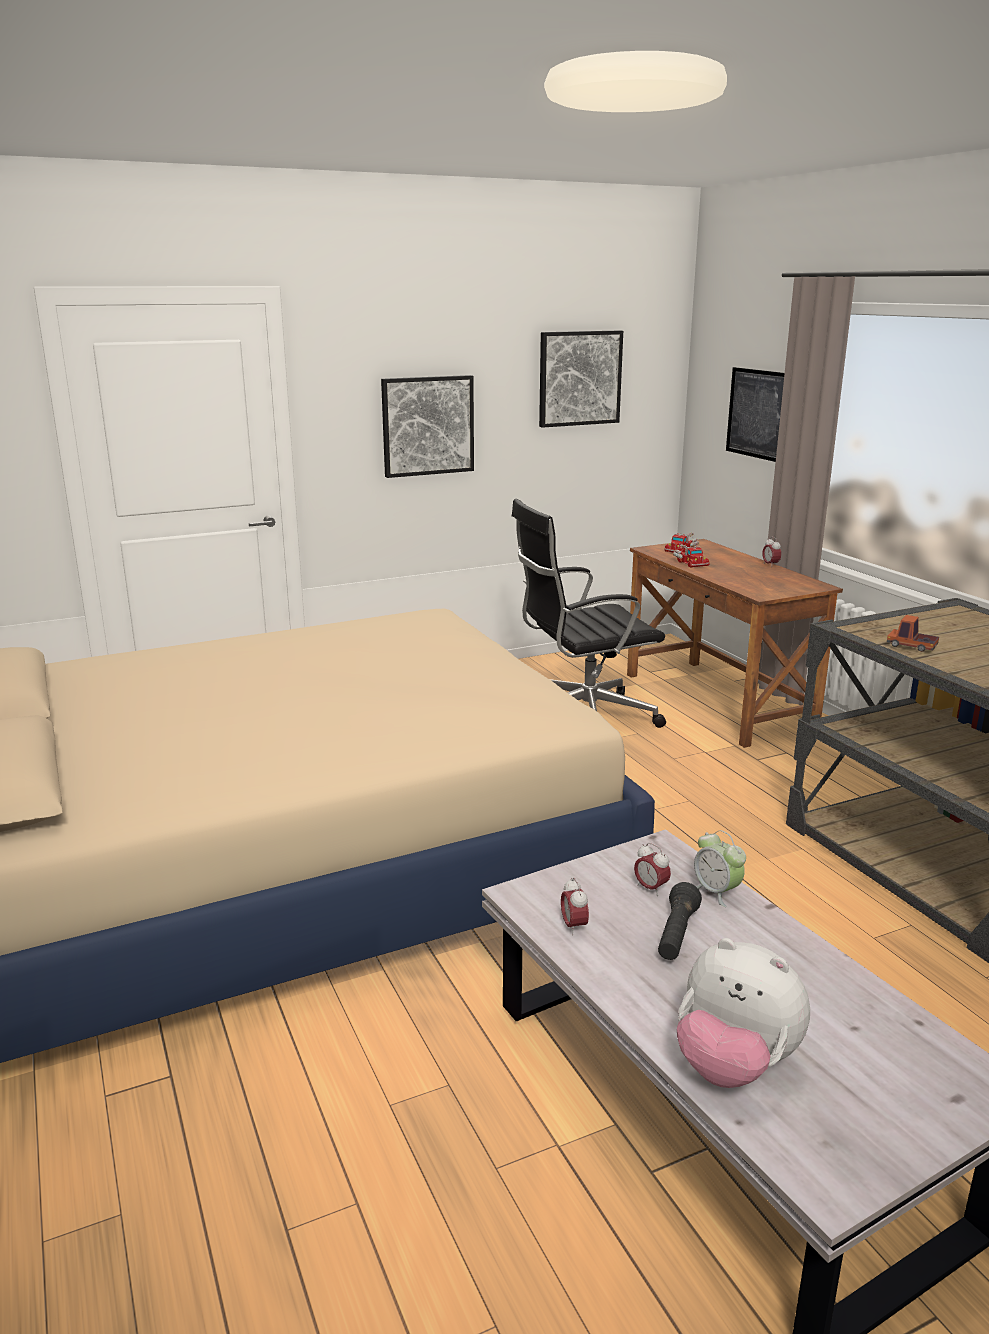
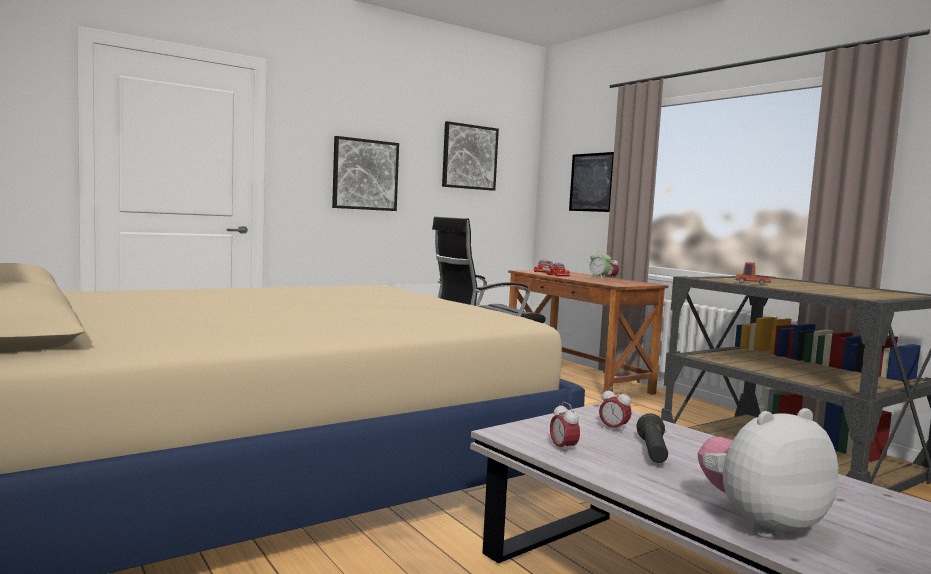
camera: 10 degrees left, 15 degrees down
plush toy [677,938,810,1088] -> plush toy turned 135 degrees clockwise [698,408,838,538]
alarm clock [694,830,746,907] -> alarm clock moved to [589,250,611,279]

